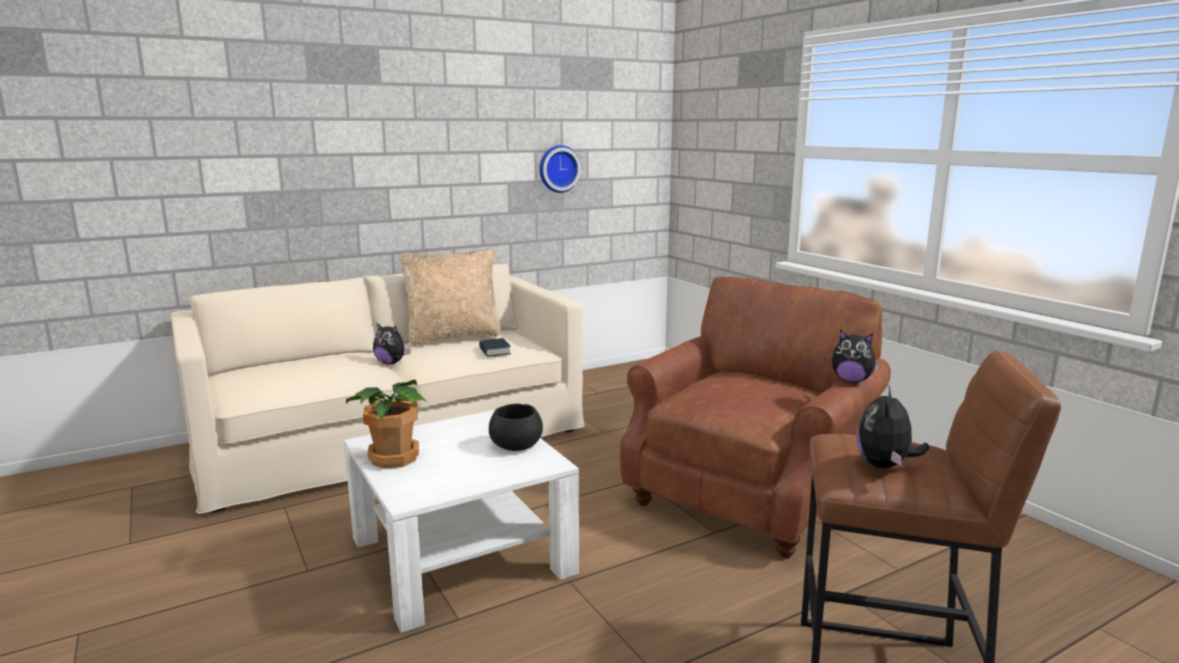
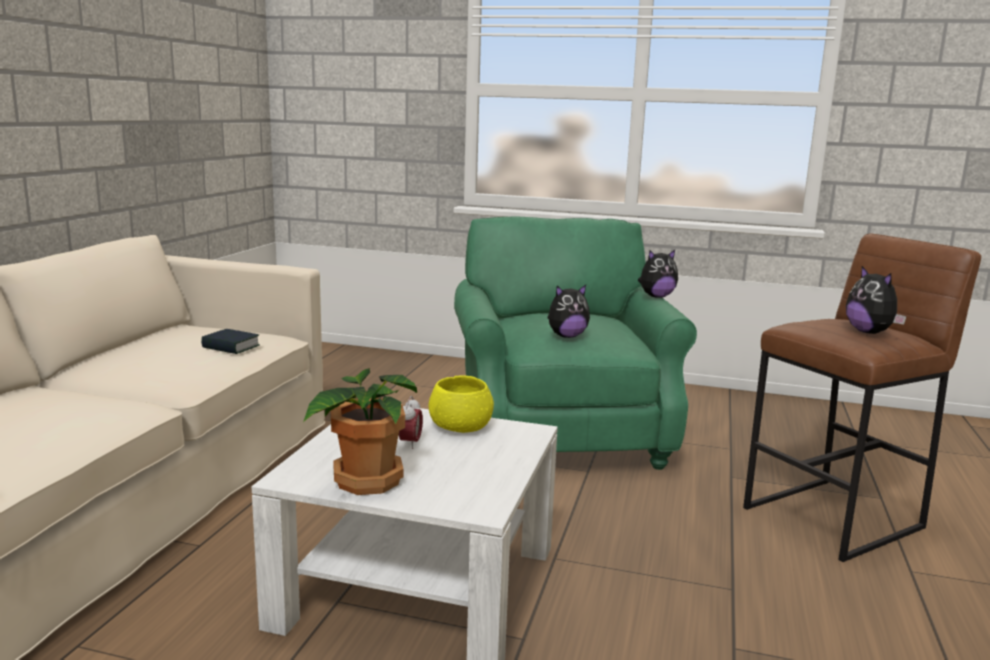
camera: 45 degrees left, 0 degrees up
plush toy [373,322,410,365] -> plush toy moved to [547,285,590,338]
beige pillow [400,249,501,347] -> none
black bowl [489,404,543,451] -> yellow bowl [429,376,494,433]
wall clock [539,145,581,193] -> none
brown armchair [620,277,891,558] -> green armchair [454,217,697,470]
none -> alarm clock [399,396,423,449]

